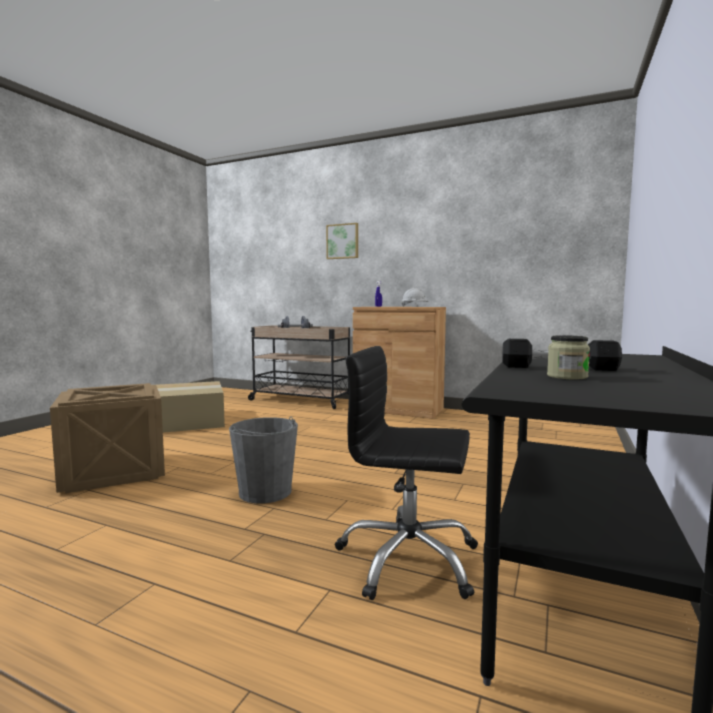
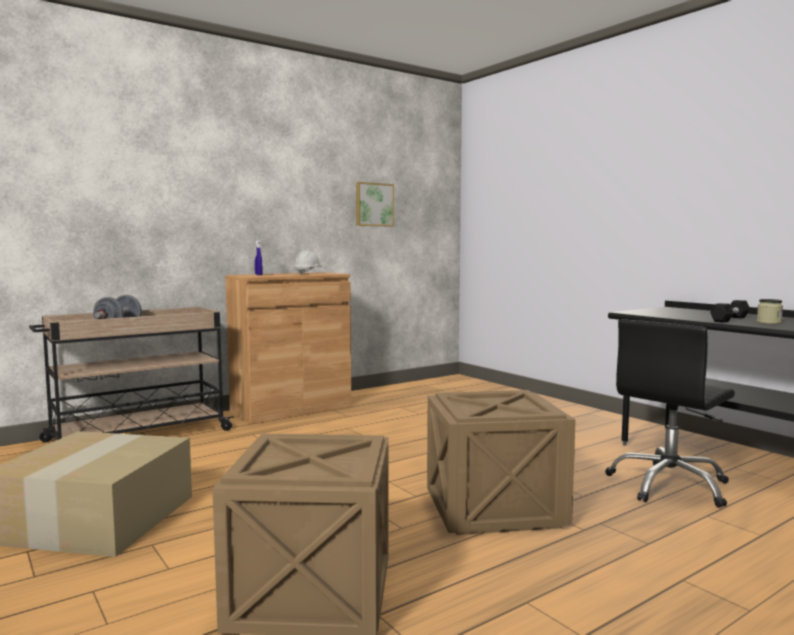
camera: 60 degrees left, 0 degrees up
grey bucket [229,417,298,503] -> crate [427,390,576,535]
picture [326,223,358,259] -> picture moved to [356,182,394,226]

